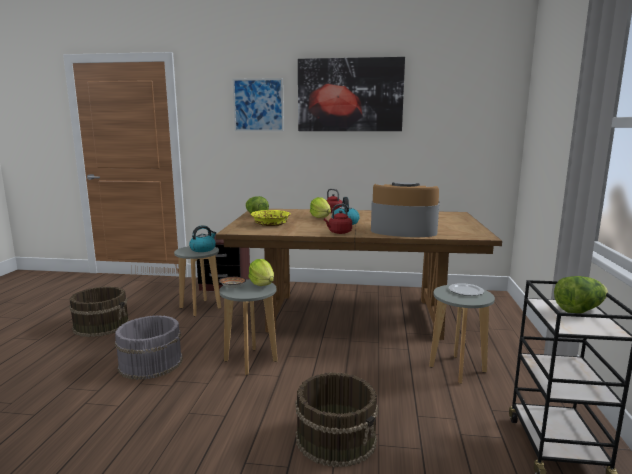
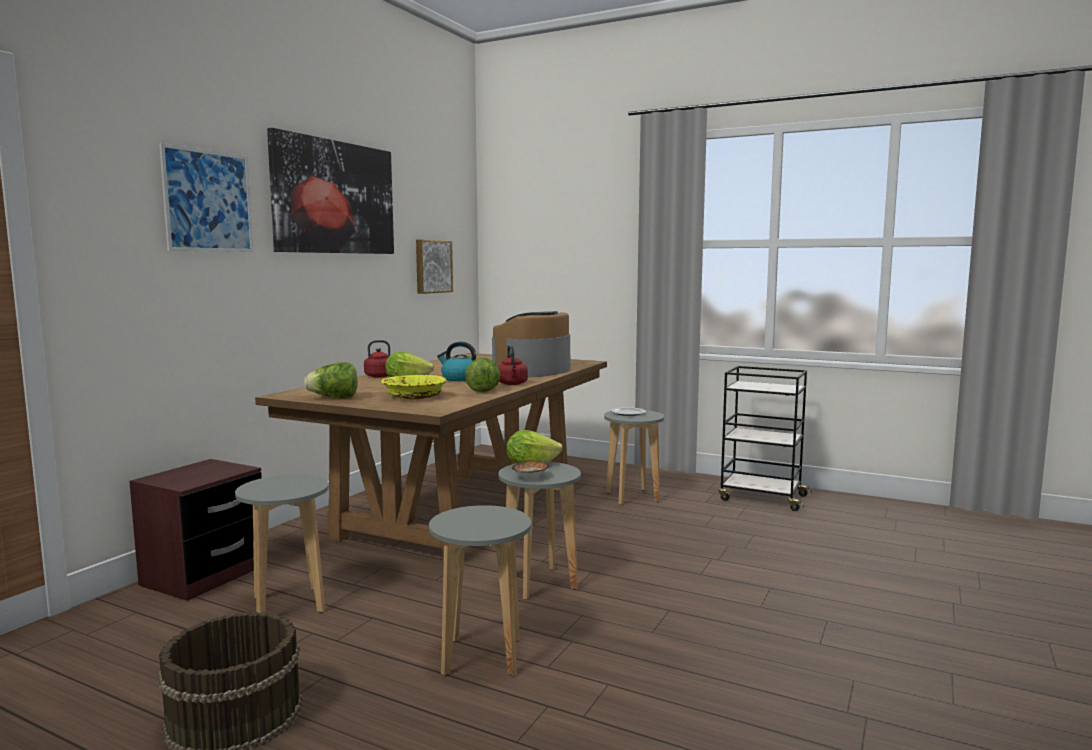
camera: 70 degrees left, 5 degrees down
grey bucket [115,315,183,380] -> grey stool [429,505,531,676]
kettle [189,225,216,252] -> none
brown bucket [295,372,378,467] -> none
lettuce [554,276,608,313] -> lettuce moved to [465,358,500,392]
none -> picture [416,240,453,294]

